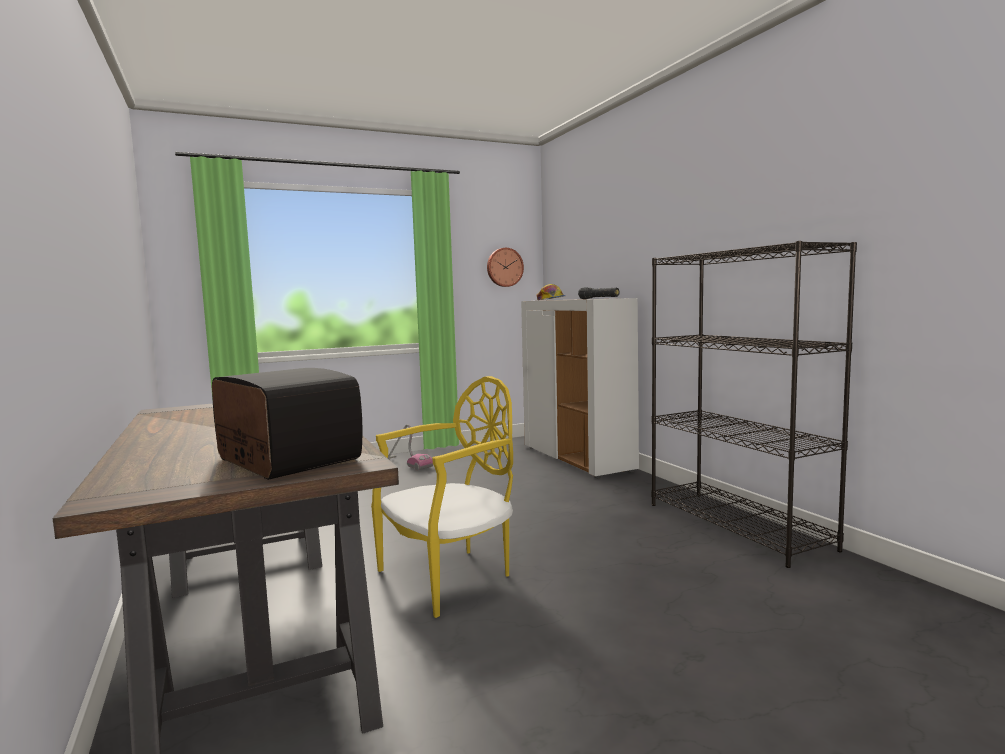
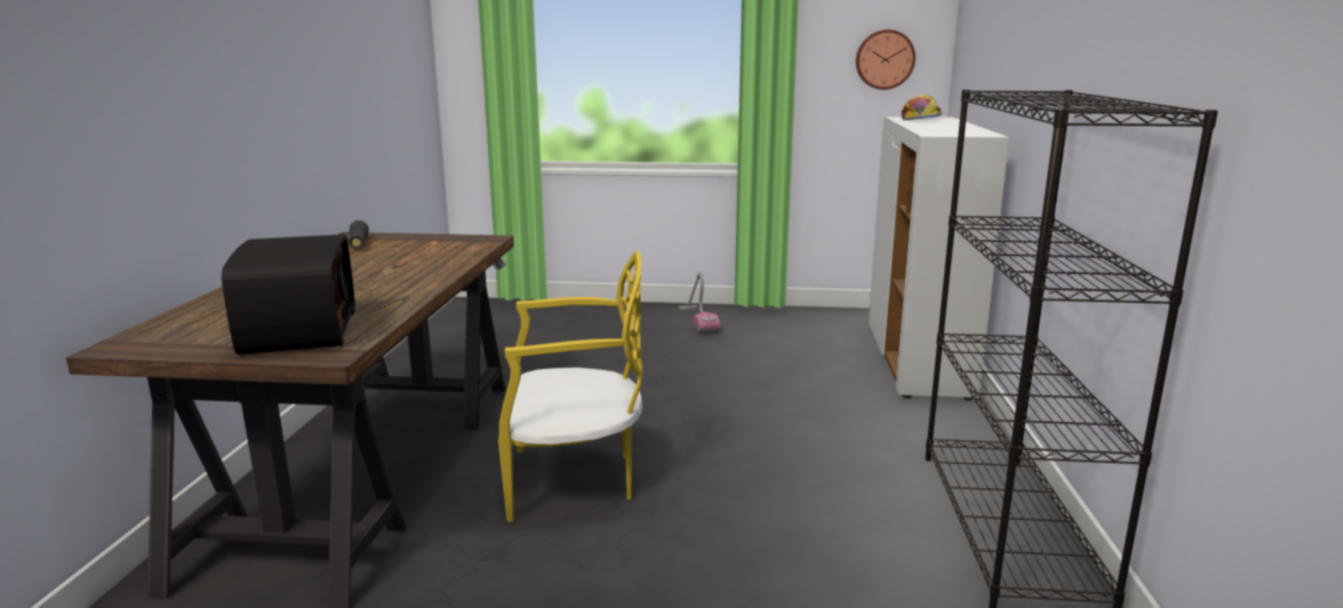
camera: 30 degrees right, 10 degrees up
black flashlight [578,287,620,299] -> black flashlight moved to [349,220,369,250]

